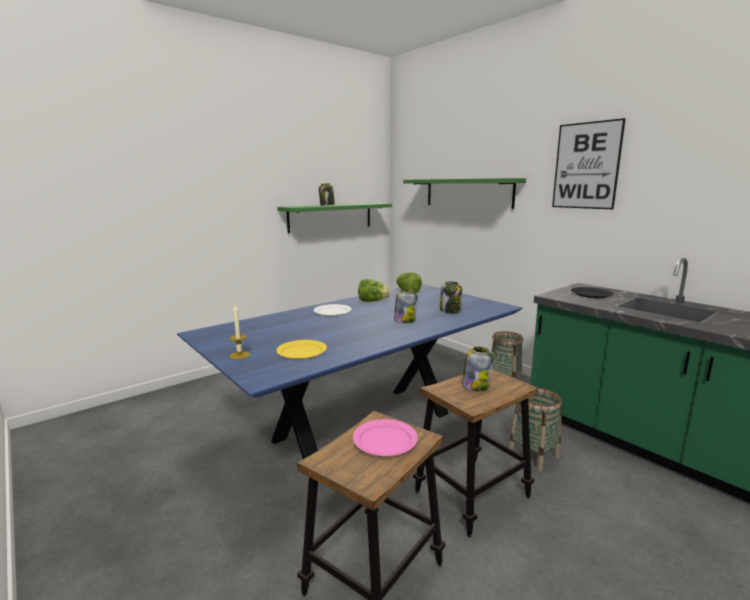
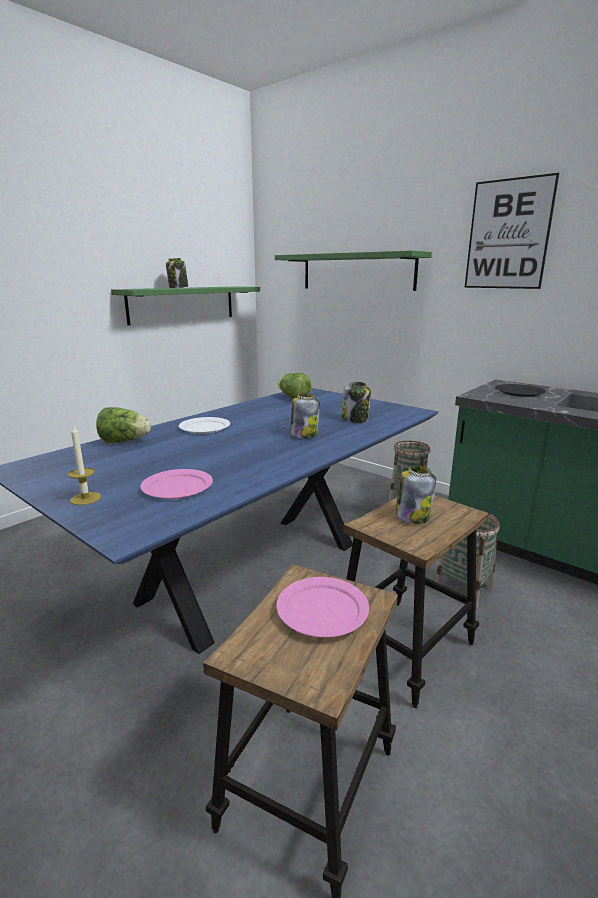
camera: 10 degrees left, 5 degrees up
yellow plate [276,340,327,359] -> pink plate [140,469,213,499]
lettuce [358,279,390,302] -> lettuce moved to [96,407,151,443]

